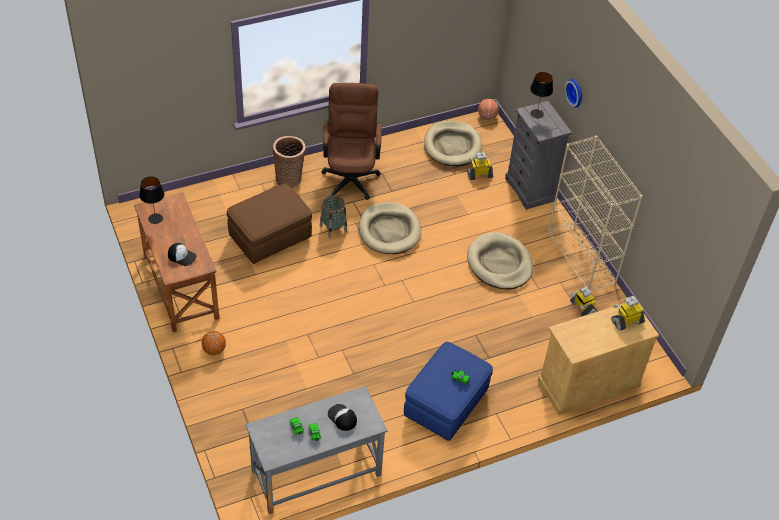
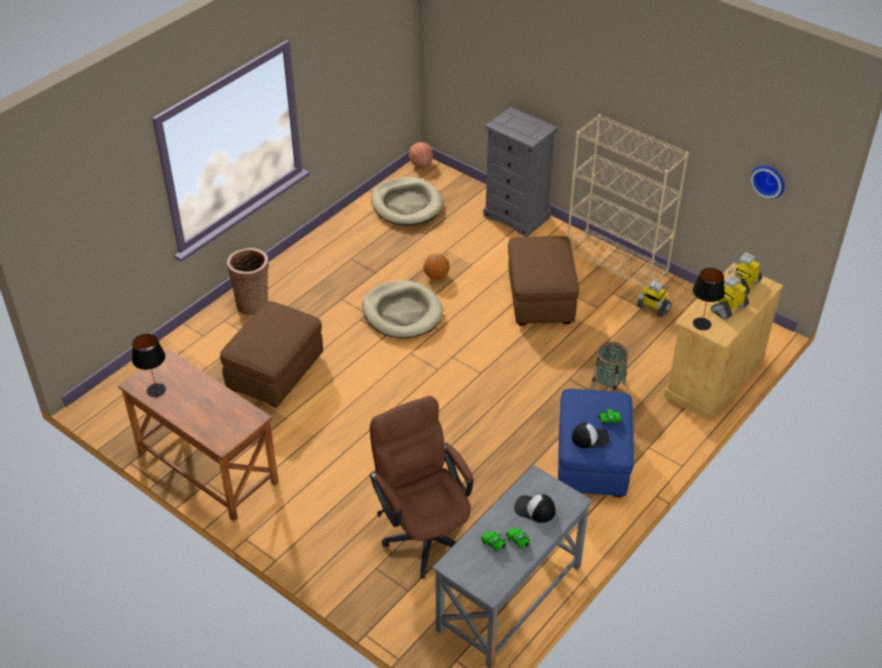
camera: 25 degrees left, 5 degrees down
cap [168,243,197,266] -> cap moved to [572,423,609,448]
basketball [202,331,226,355] -> basketball moved to [424,254,450,280]
basket [320,195,347,238] -> basket moved to [591,342,628,392]
brown office chair [321,83,382,200] -> brown office chair moved to [370,396,474,579]
toy robot [467,152,493,180] -> toy robot moved to [711,275,749,320]
beige dog bed [467,232,533,289] -> brown ottoman [508,236,579,326]
black table lamp [530,72,553,118] -> black table lamp moved to [693,268,725,330]
wall clock [565,79,582,108] -> wall clock moved to [751,166,785,199]

